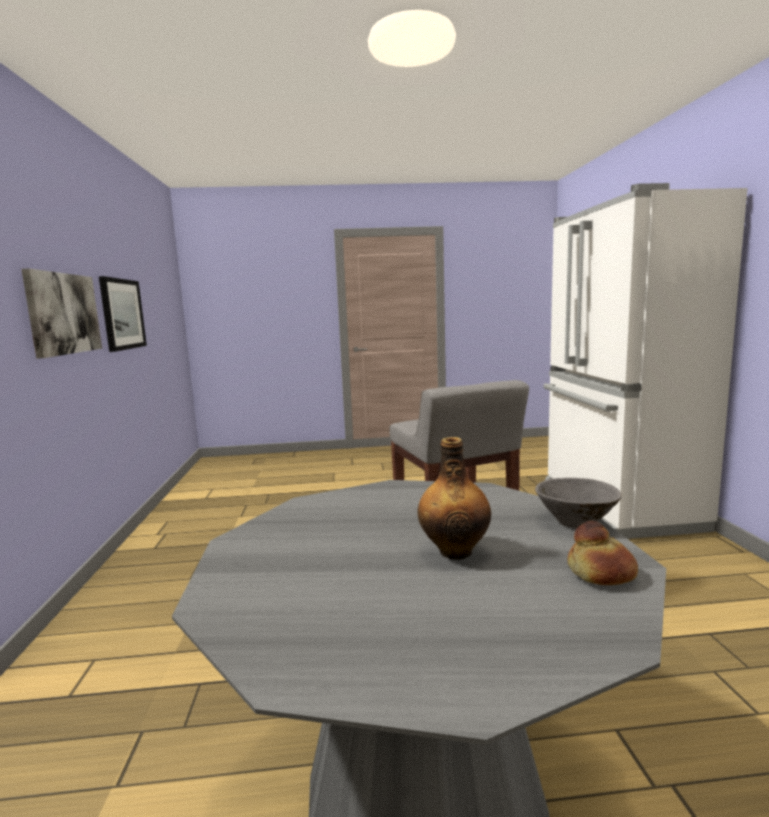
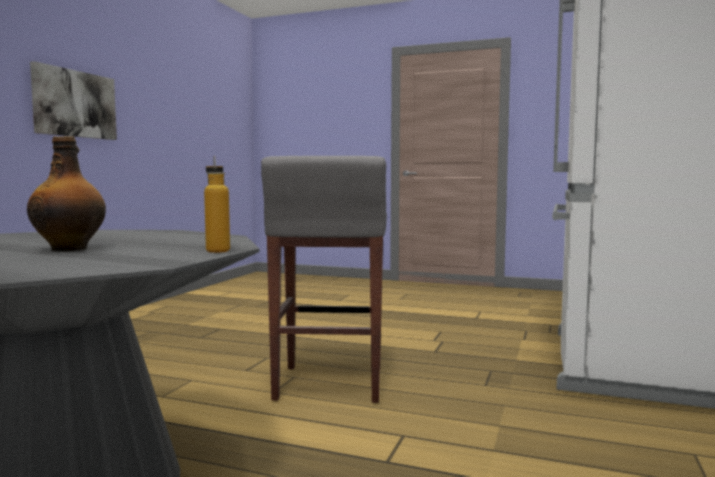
camera: 25 degrees right, 5 degrees down
picture [99,276,147,352] -> none
grey bowl [535,478,622,528] -> bottle [204,156,230,253]
bread [568,521,638,585] -> none

